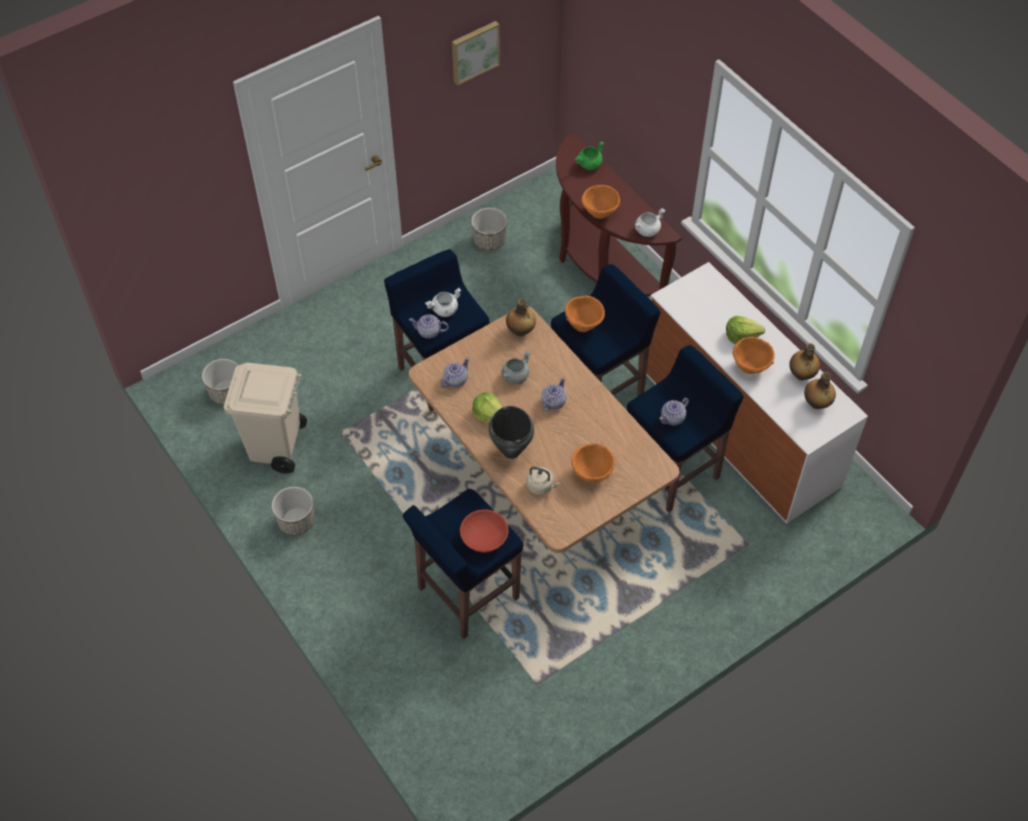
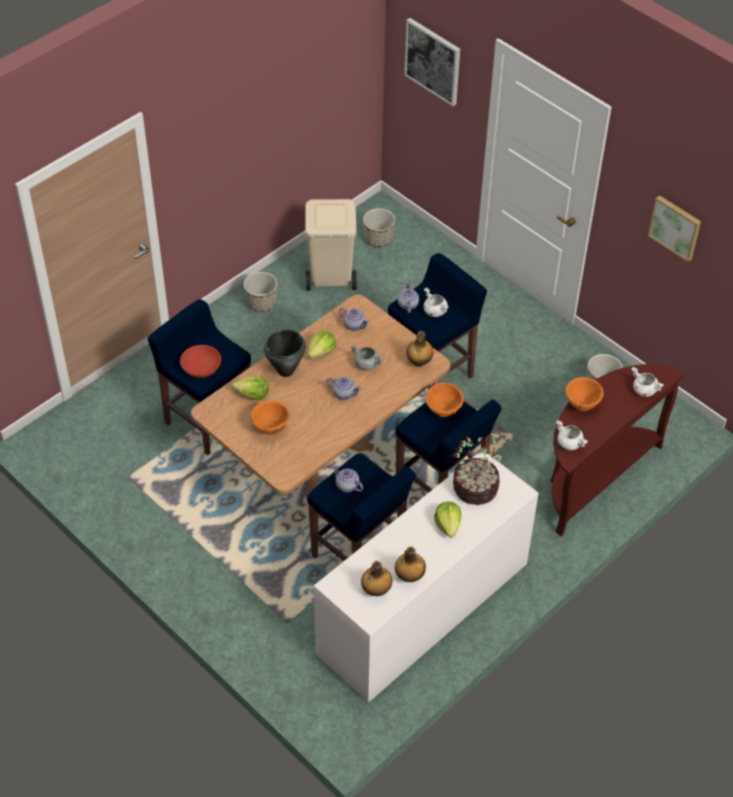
camera: 80 degrees right, 5 degrees down
beige kettle [526,467,560,495] -> lettuce [232,376,268,400]
green cooking pot [574,141,604,170] -> white cooking pot [631,367,664,397]
orange bowl [733,337,775,374] -> none
none -> picture [404,18,460,106]
none -> potted plant [453,431,505,505]

